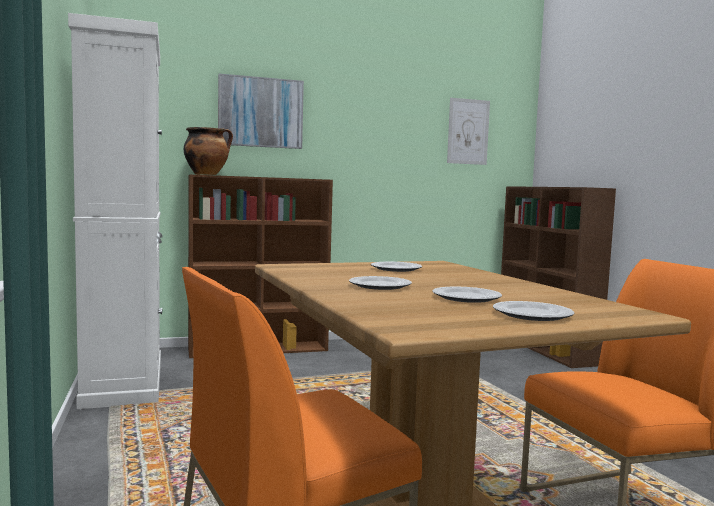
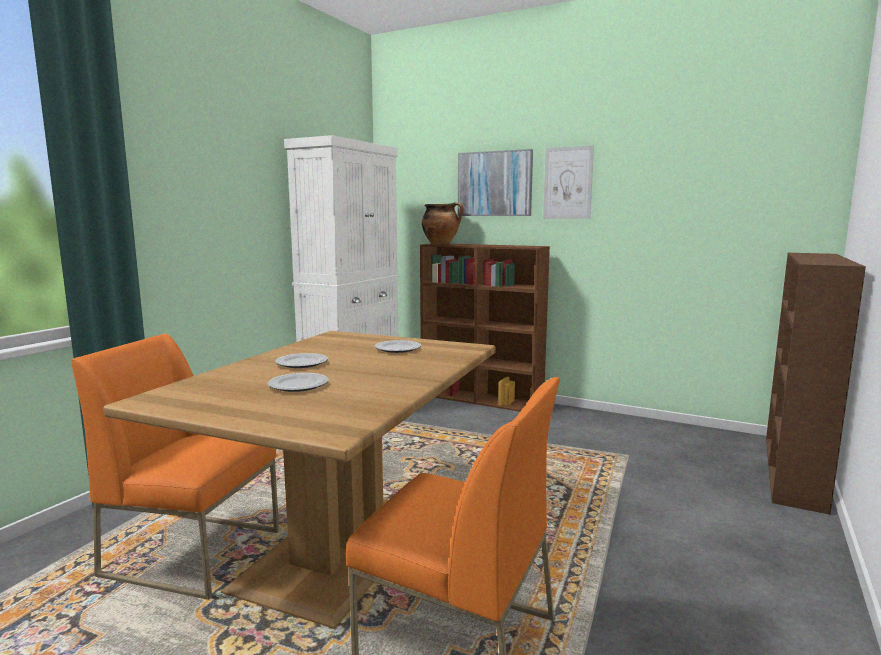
camera: 45 degrees right, 5 degrees up
picture [447,98,490,165] -> picture moved to [543,145,594,219]
plate [493,301,574,321] -> none

